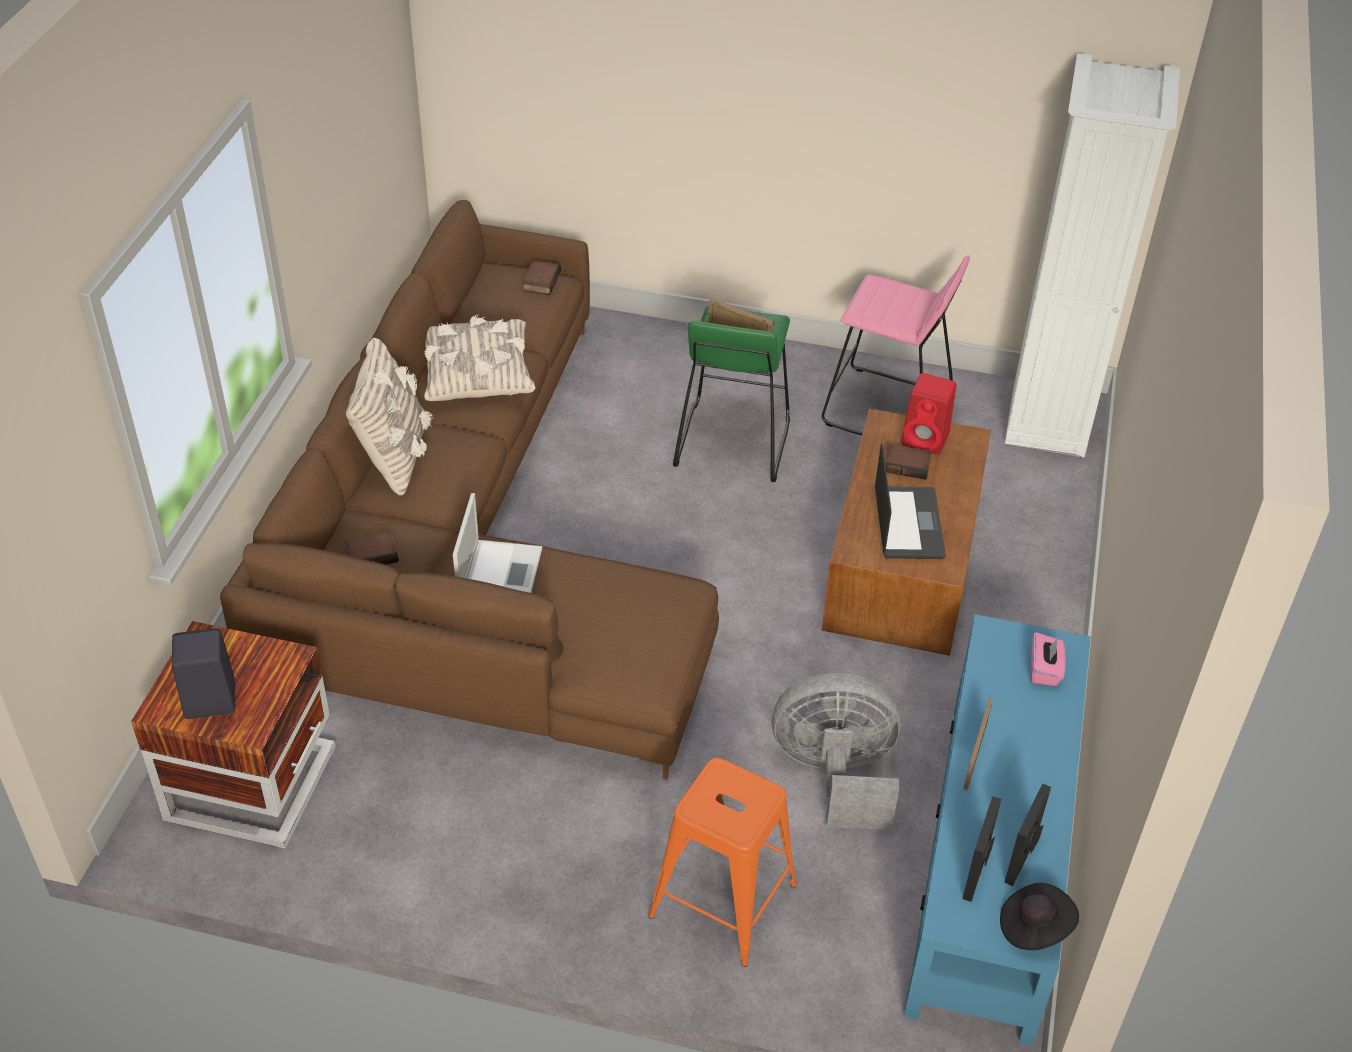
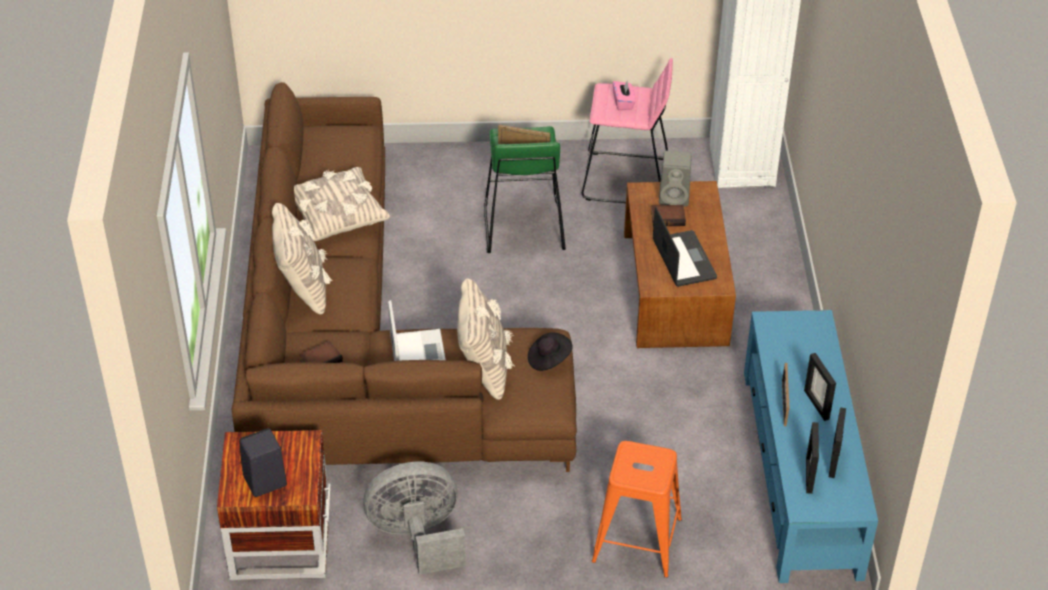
camera: 15 degrees left, 0 degrees up
book [522,260,561,295] -> none
grey fan [772,673,902,830] -> grey fan moved to [363,462,466,575]
red speaker [901,373,956,455] -> grey speaker [659,151,692,207]
black hat [1000,883,1079,950] -> black hat moved to [528,332,573,371]
pink tissue box [1031,632,1066,686] -> pink tissue box moved to [613,81,636,110]
none -> beige pillow [457,278,515,400]
none -> picture frame [804,353,836,421]

